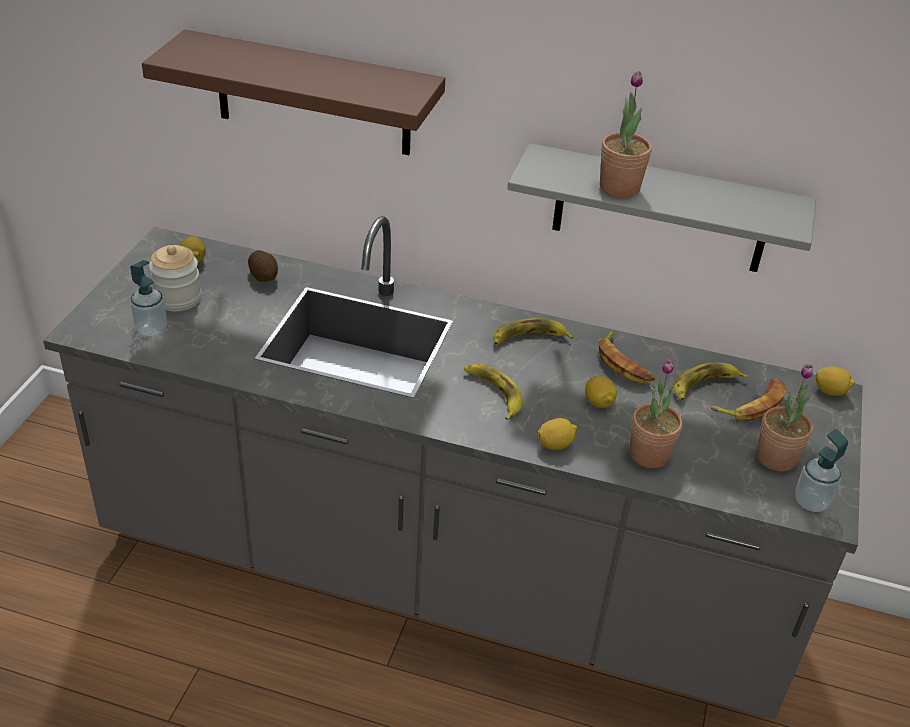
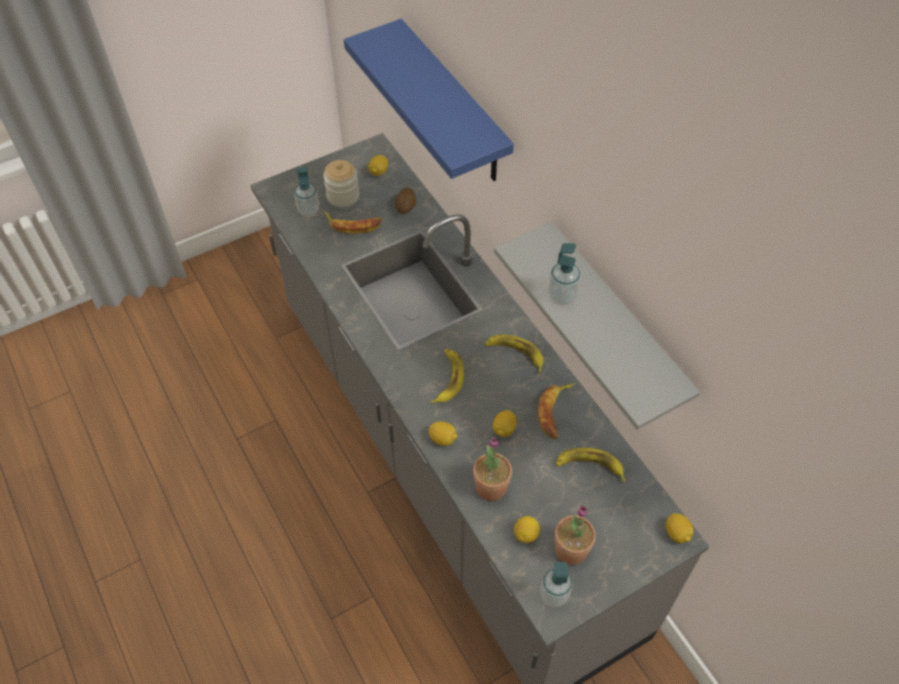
camera: 45 degrees right, 15 degrees up
brown shelf [142,30,445,155] -> blue shelf [344,19,514,181]
potted plant [600,71,652,198] -> soap dispenser [548,243,581,305]
banana [711,379,787,420] -> banana moved to [325,211,382,234]
none -> lemon [514,516,540,543]

